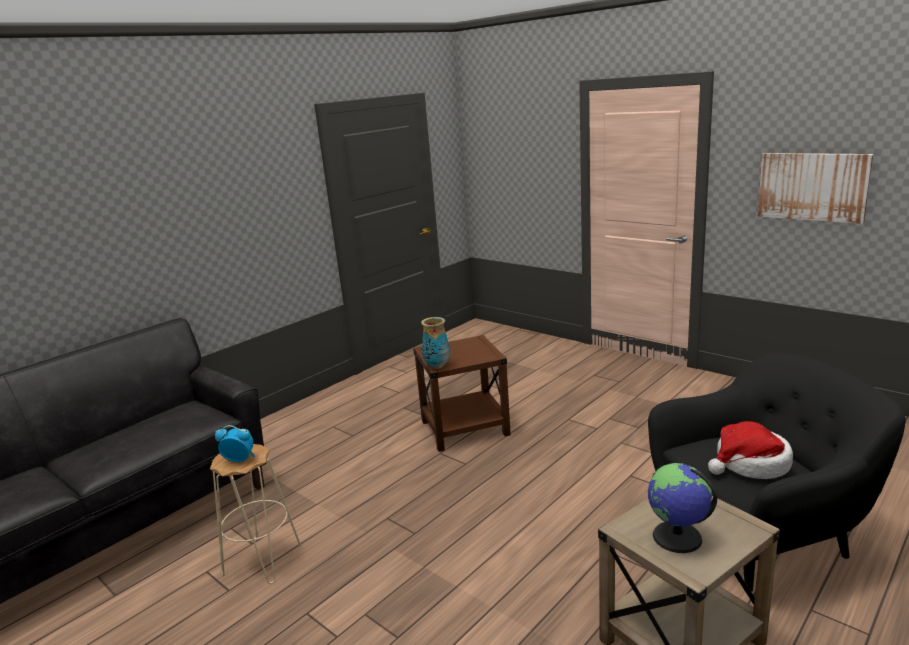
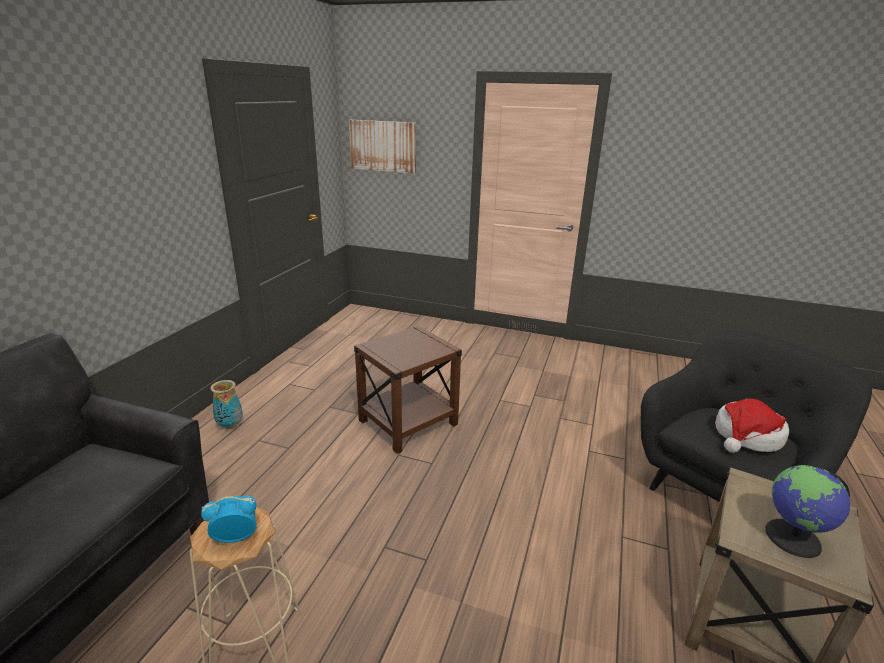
camera: 25 degrees left, 5 degrees up
vase [421,317,450,369] -> vase moved to [210,380,243,429]
picture [758,153,874,224] -> picture moved to [349,120,416,173]

